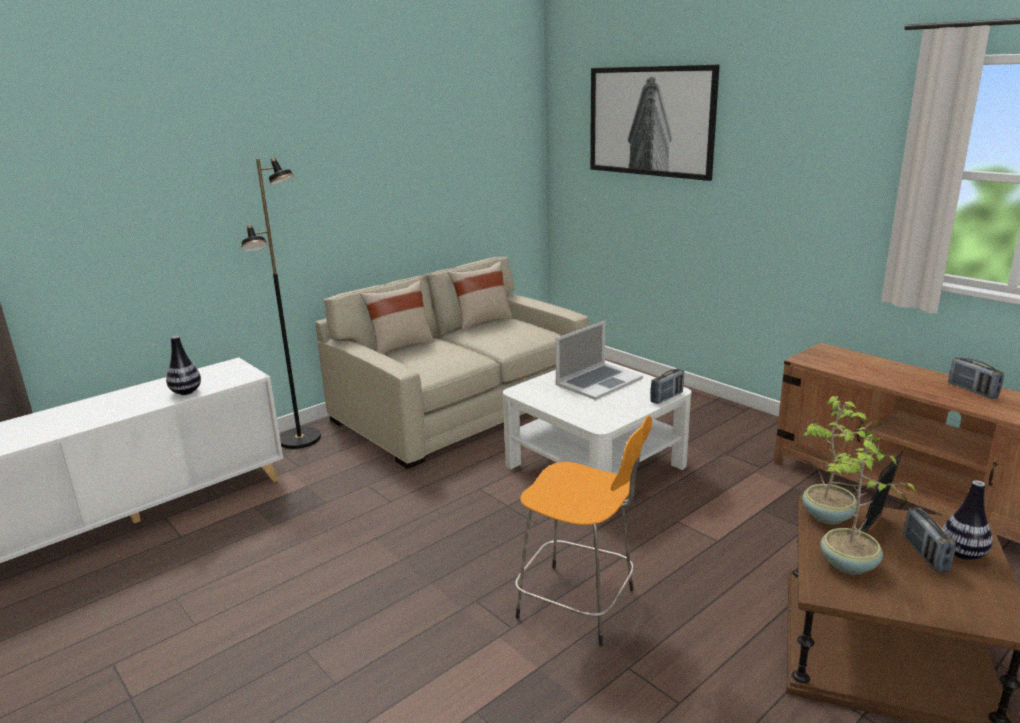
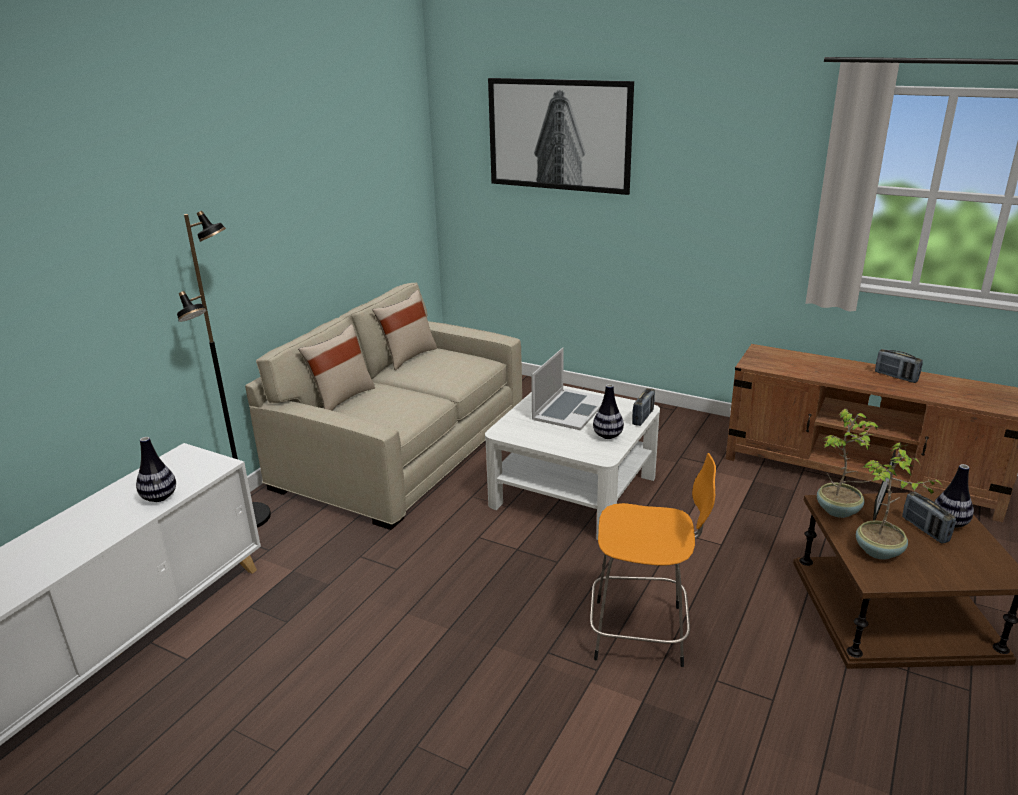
camera: 20 degrees left, 5 degrees up
none -> vase [593,384,624,439]

